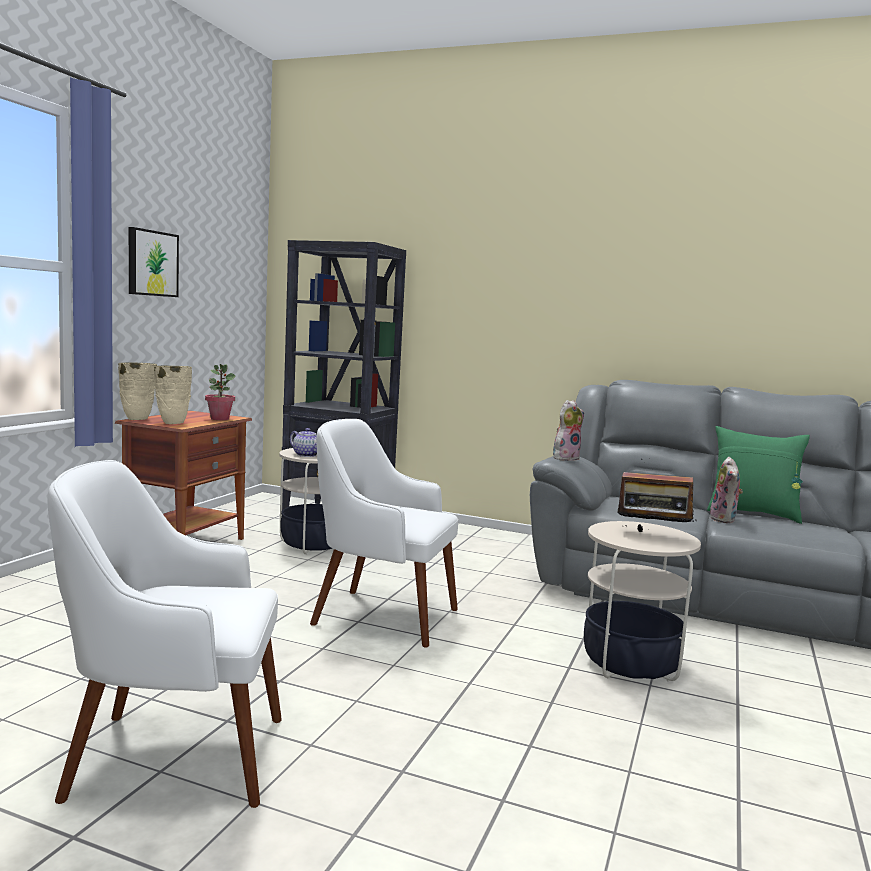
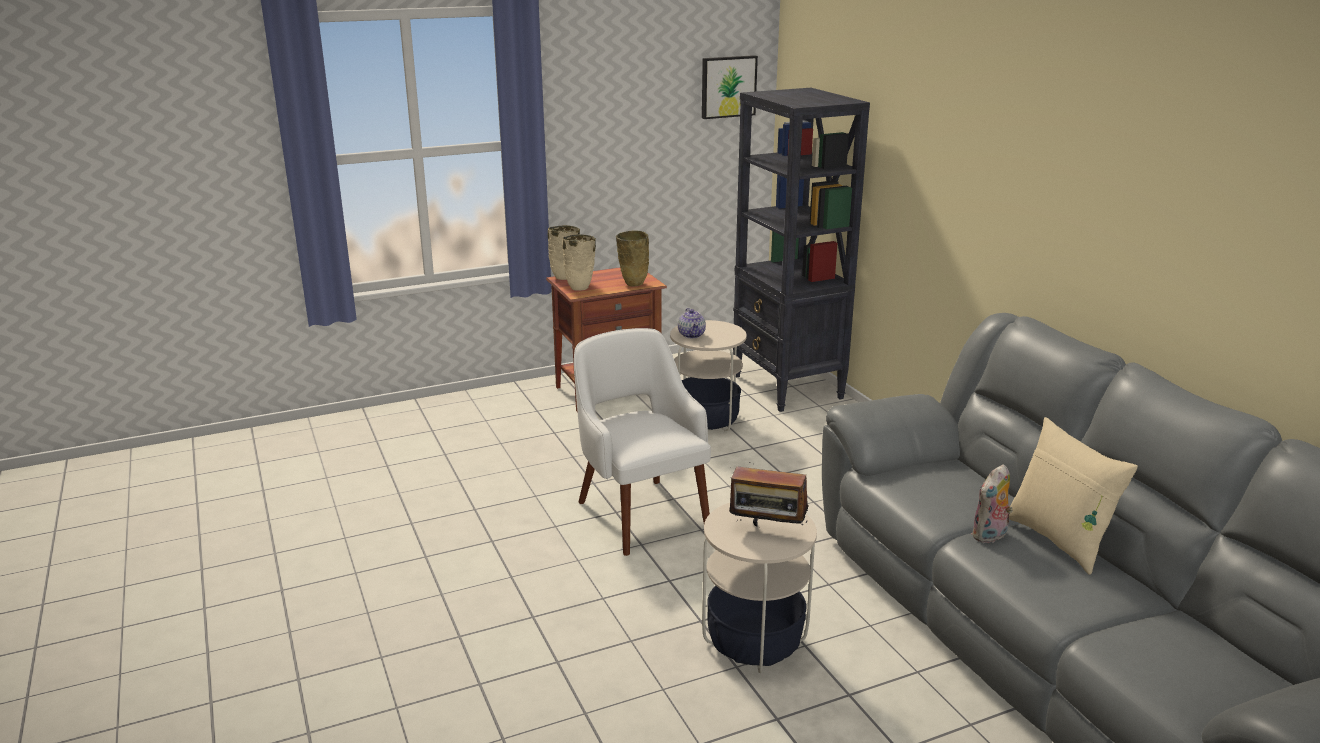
camera: 45 degrees right, 15 degrees up
white armchair [47,460,282,808] -> none
picture [129,227,179,297] -> picture moved to [702,55,758,119]
potted plant [205,364,236,420] -> beige vase [616,231,649,286]
plush toy [553,400,584,461] -> none
radio [616,459,697,532] -> radio turned 45 degrees counterclockwise [729,462,809,528]
green pillow [707,426,810,524] -> beige pillow [1009,417,1138,575]

